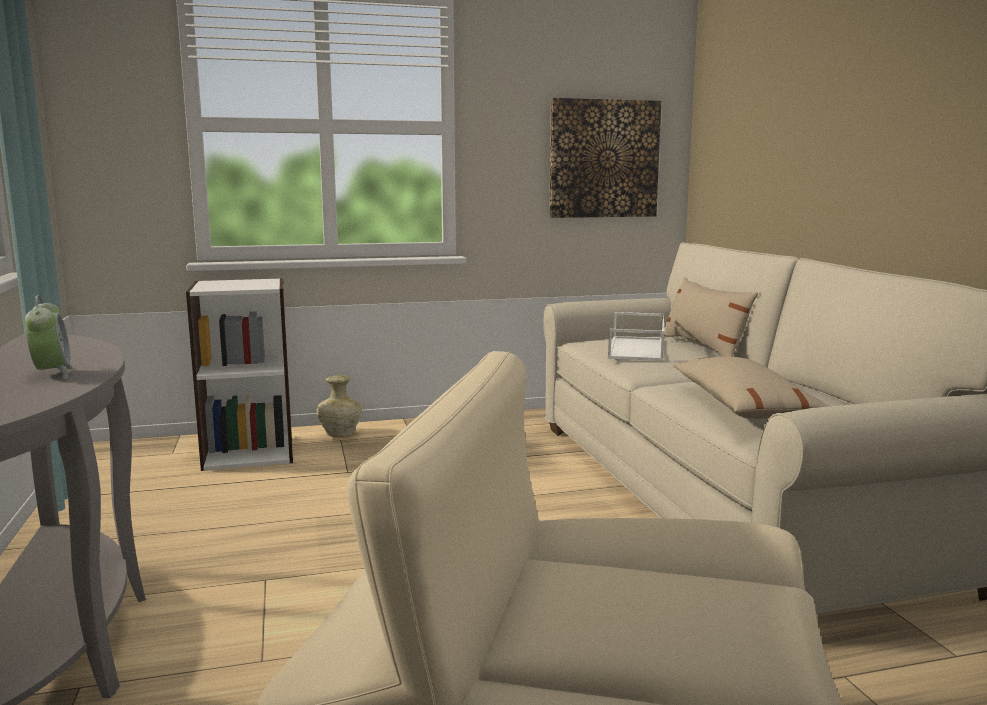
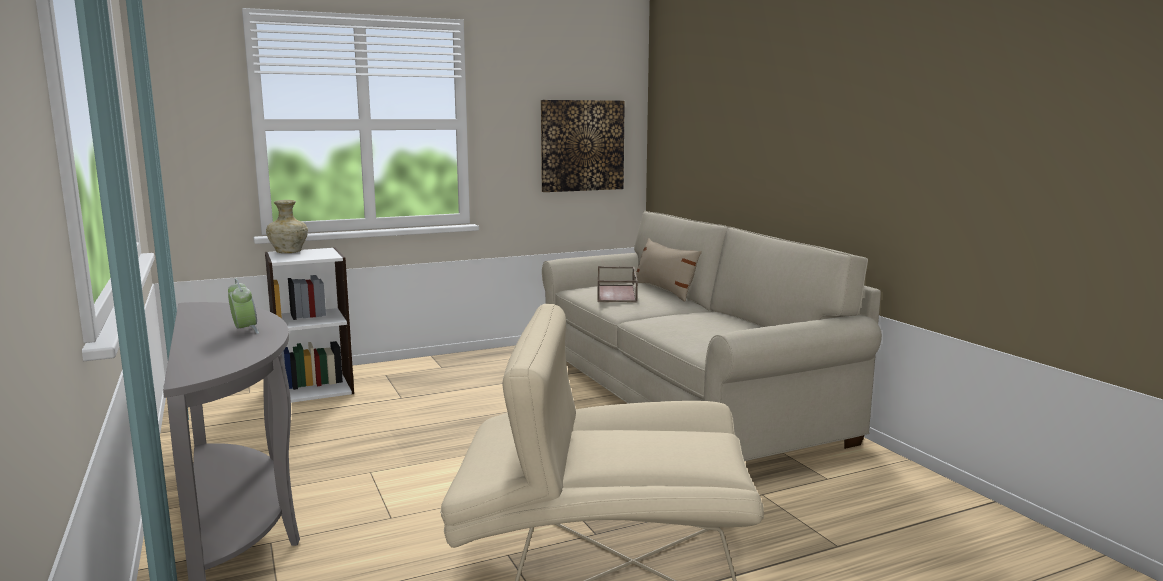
camera: 10 degrees left, 0 degrees up
beige vase [316,375,362,437] -> beige vase moved to [266,200,308,253]
white tray [608,312,665,361] -> brown tray [597,266,638,303]
beige pillow [673,357,830,419] -> none

